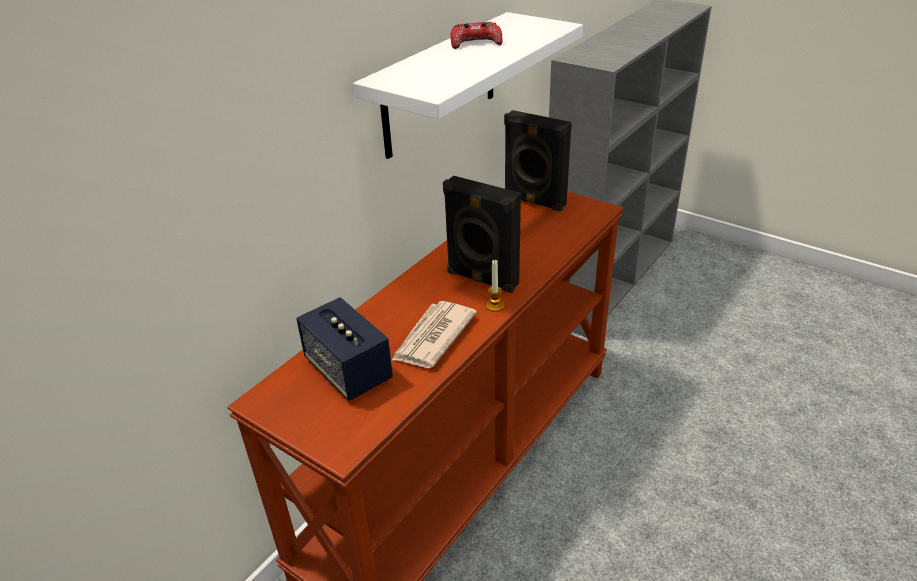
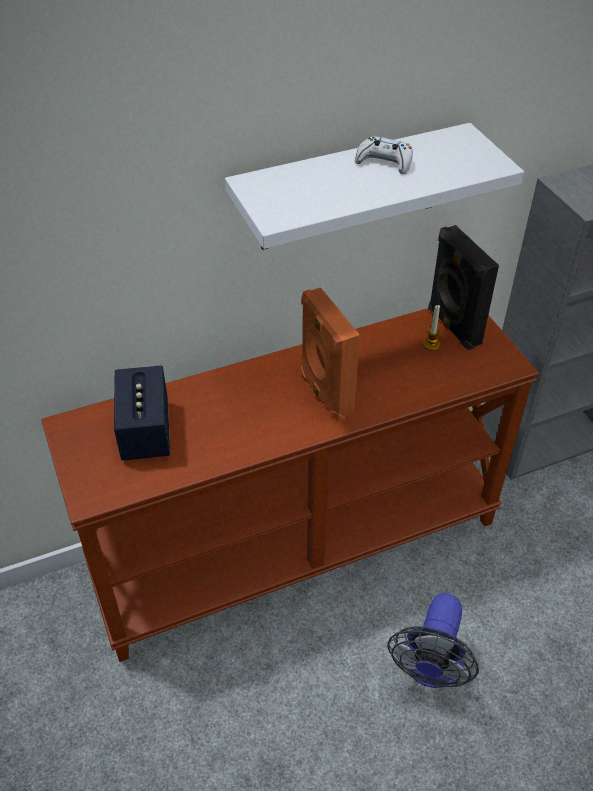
camera: 30 degrees right, 10 degrees up
newspaper [391,301,477,368] -> none
black speaker [443,176,521,293] -> orange speaker [301,287,360,421]
red game controller [451,21,503,49] -> white game controller [355,137,413,174]
candle [486,260,504,312] -> candle moved to [423,305,440,351]
none -> fan [388,593,479,688]

